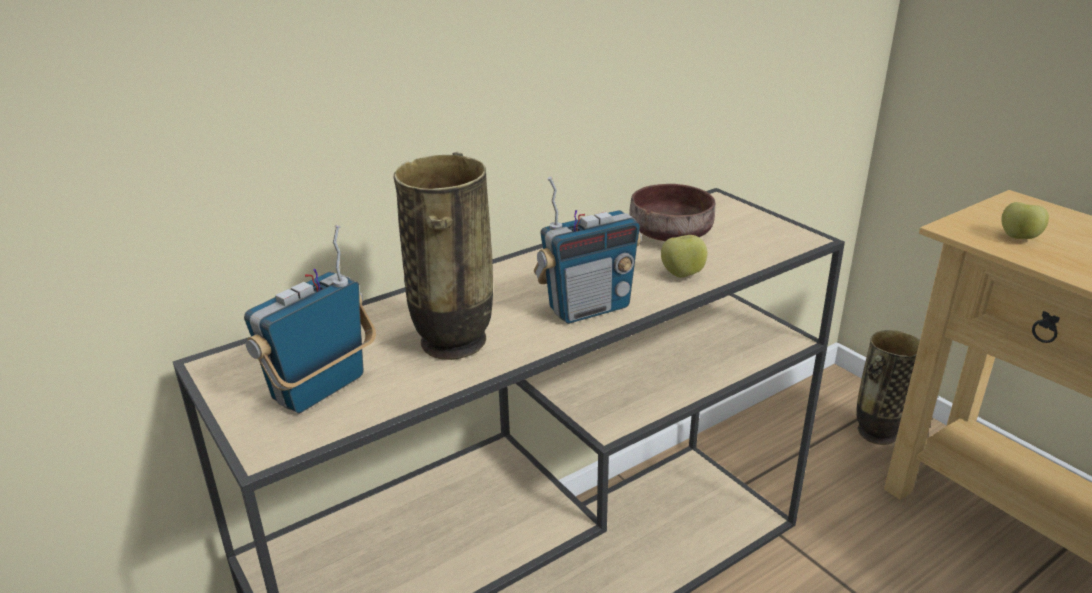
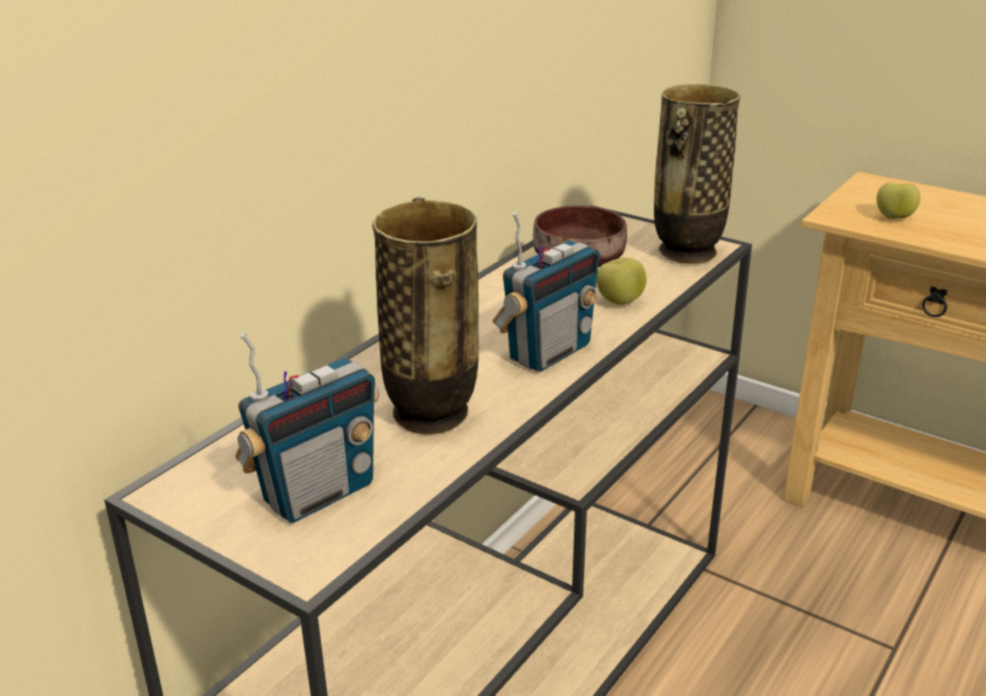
camera: 20 degrees left, 0 degrees up
radio [244,225,376,413] -> radio turned 150 degrees counterclockwise [235,332,379,523]
vase [856,330,920,445] -> vase moved to [654,84,740,264]

